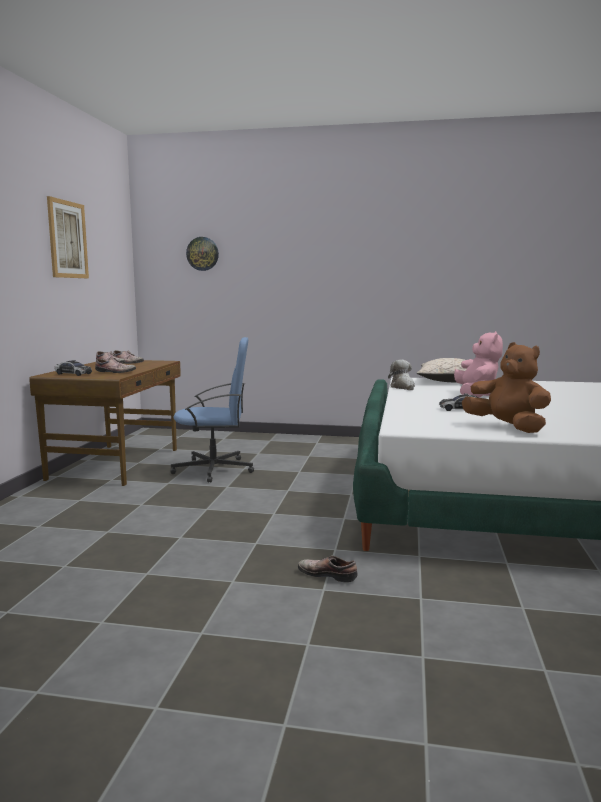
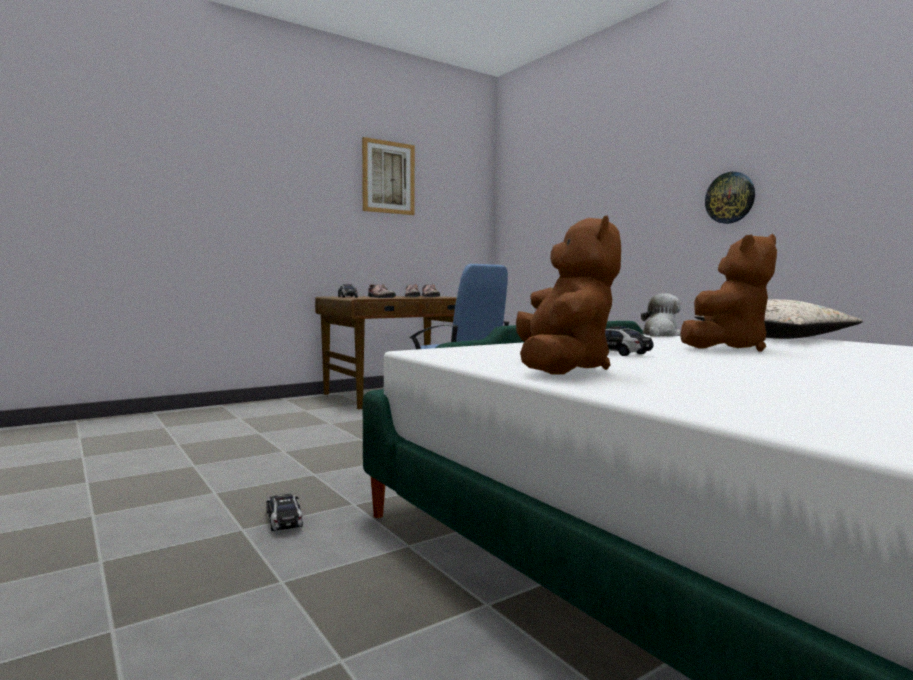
camera: 45 degrees right, 5 degrees down
wall clock [186,237,219,271] -> wall clock moved to [705,172,755,224]
shoe [298,556,357,583] -> toy car [266,494,303,531]
pink plush toy [454,331,503,398] -> brown plush toy [681,234,777,352]

